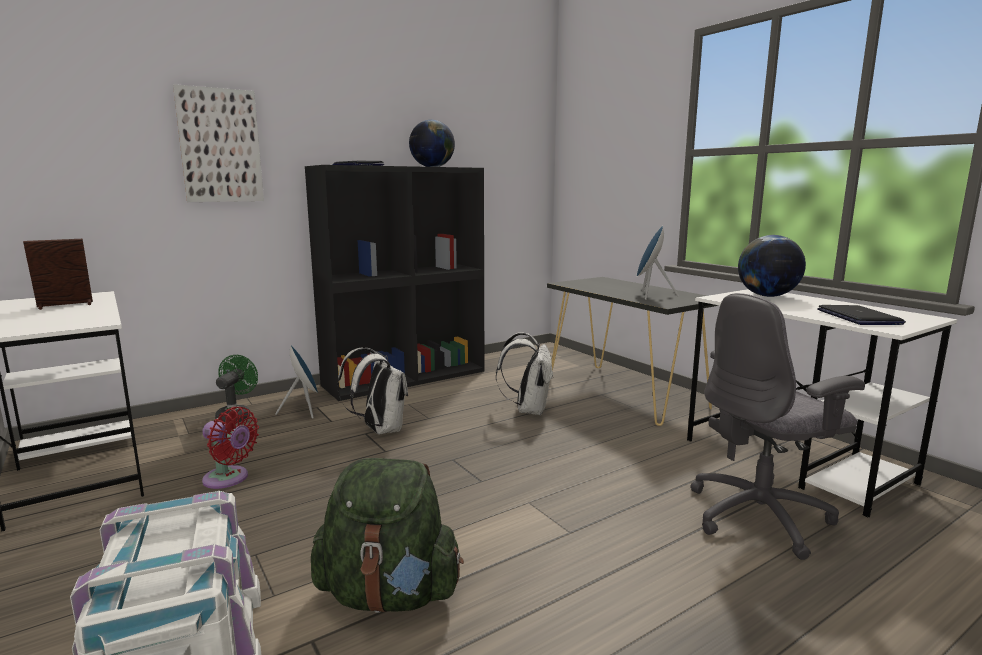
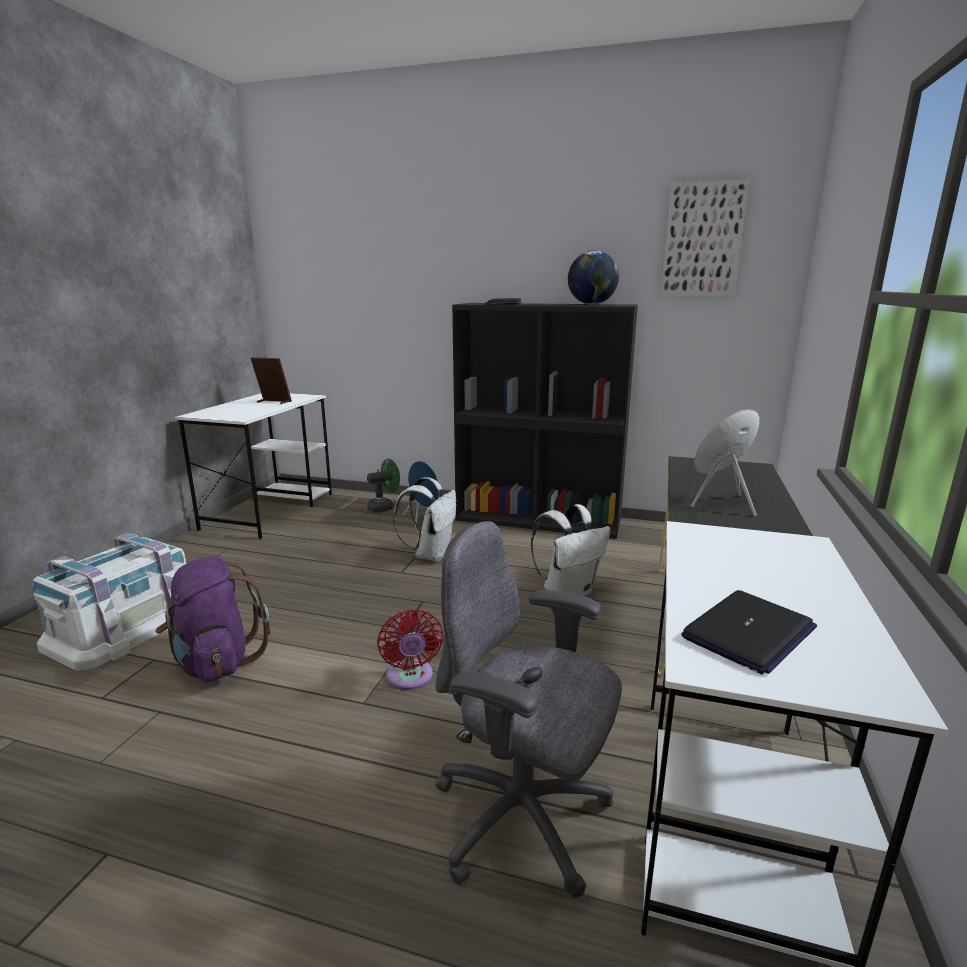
camera: 50 degrees right, 5 degrees up
picture [173,84,264,202] -> picture moved to [661,180,749,296]
red fan [202,407,259,489] -> red fan moved to [377,609,444,690]
green backpack [311,458,464,613] -> purple backpack [155,556,270,682]
globe [738,235,806,297] -> none

